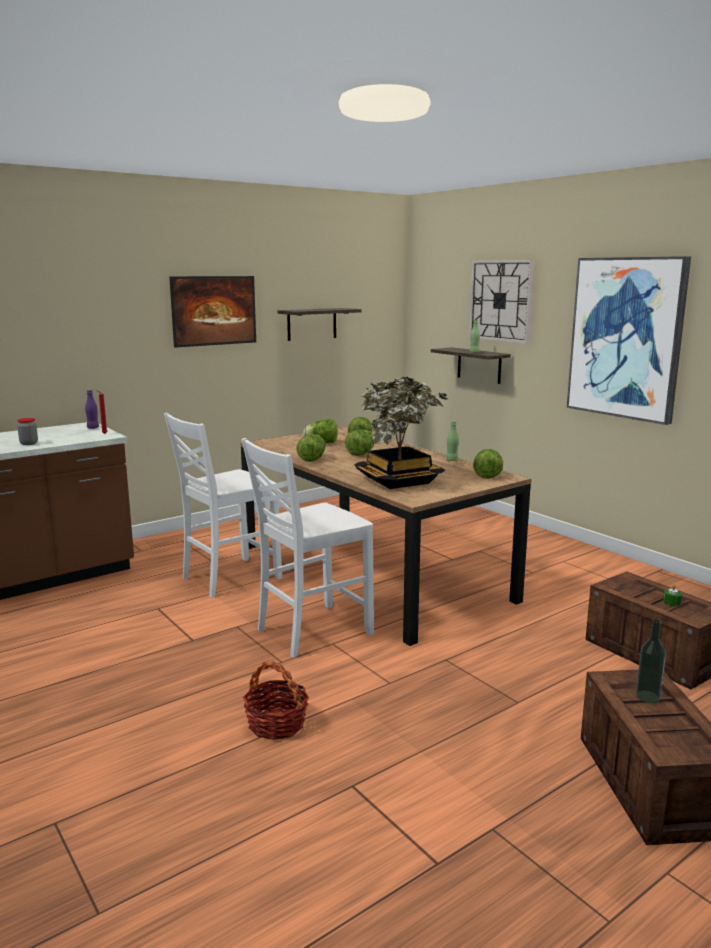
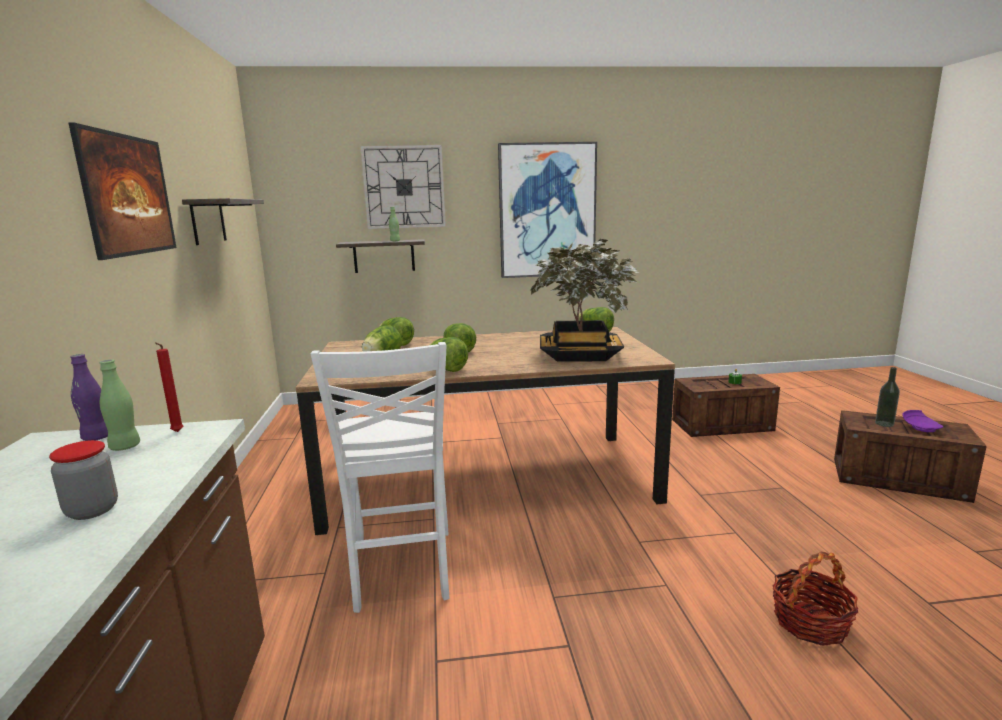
camera: 60 degrees left, 0 degrees up
white chair [242,438,374,658] -> none
green bottle [446,421,459,461] -> green bottle moved to [100,359,140,451]
none -> purple plate [903,410,943,432]

